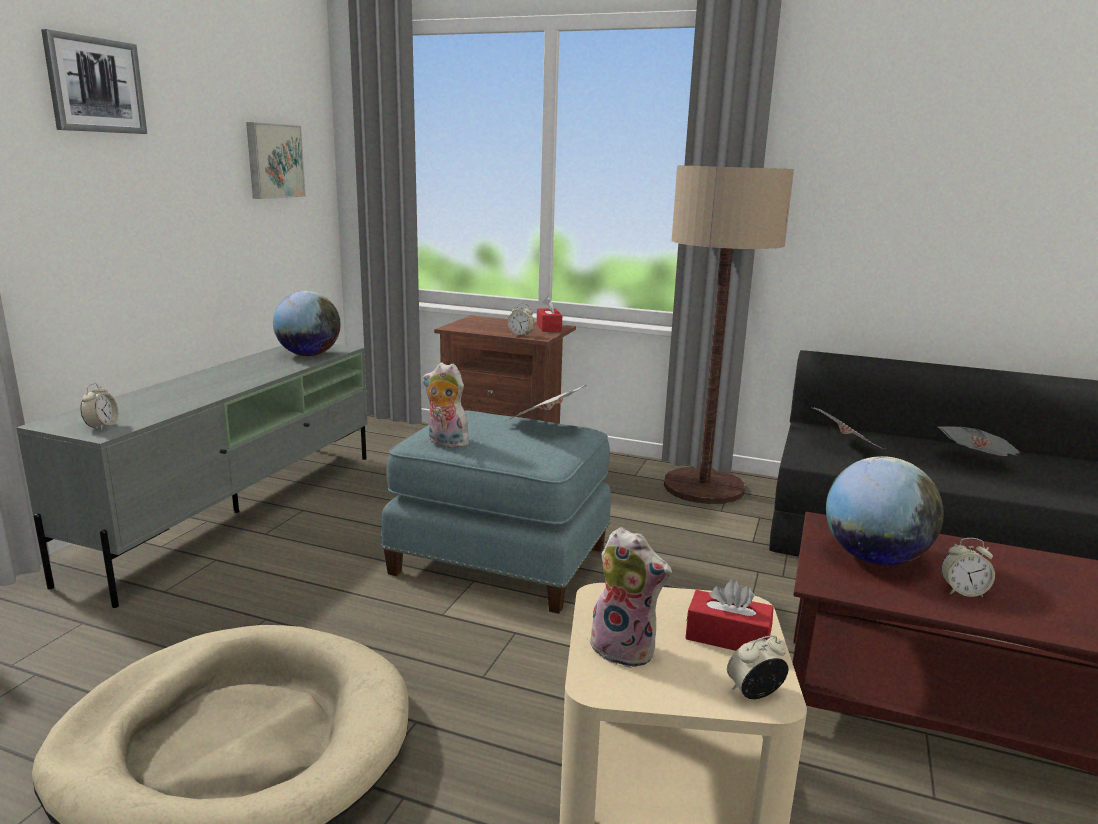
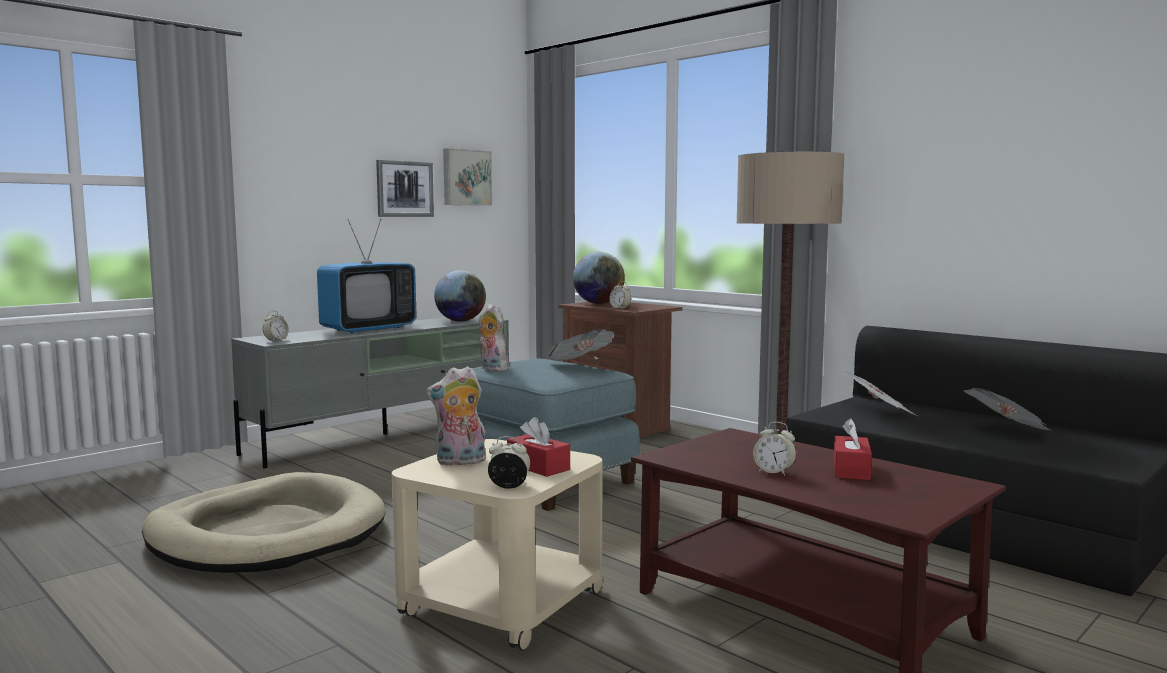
camera: 25 degrees right, 10 degrees down
picture [41,29,147,134] -> picture moved to [376,160,434,217]
red tissue box [537,296,562,332] -> red tissue box moved to [834,418,872,480]
plush toy [585,527,672,668] -> plush toy turned 105 degrees clockwise [426,366,486,466]
globe [826,456,944,566] -> globe moved to [573,252,625,304]
none -> television [317,219,417,333]

